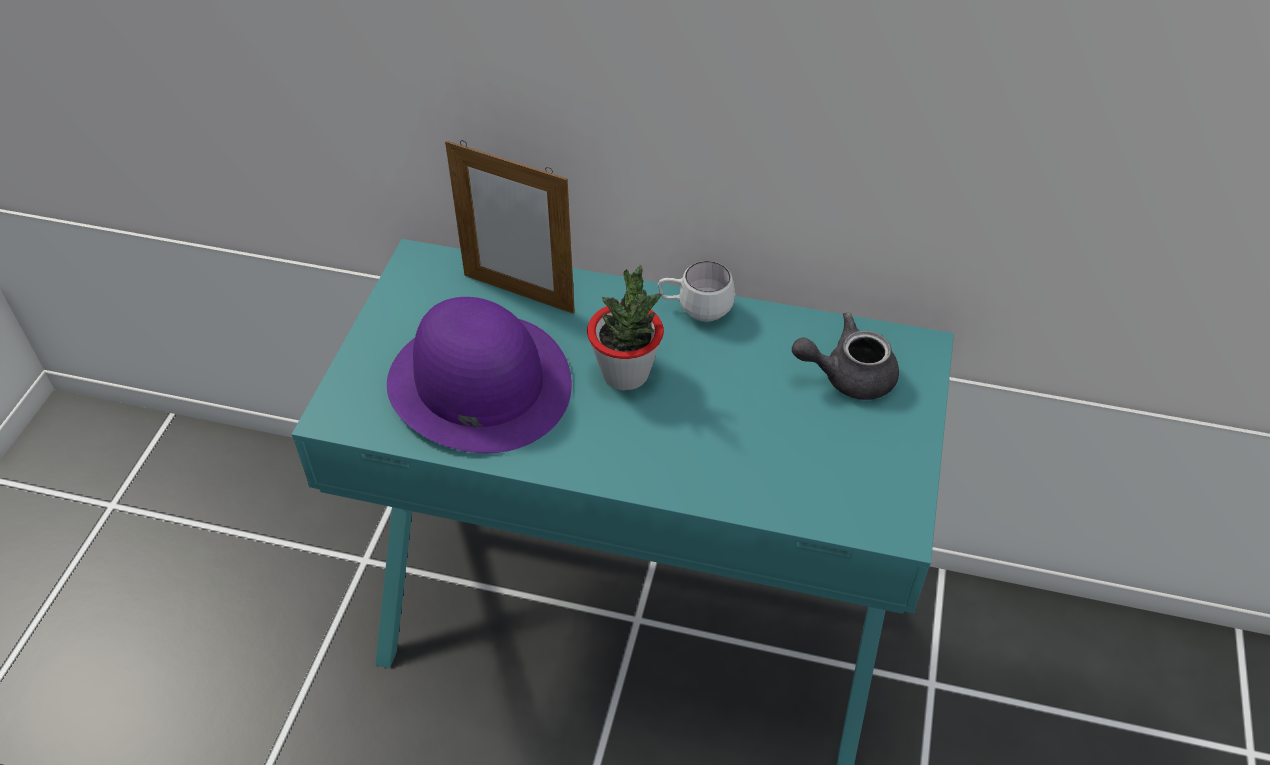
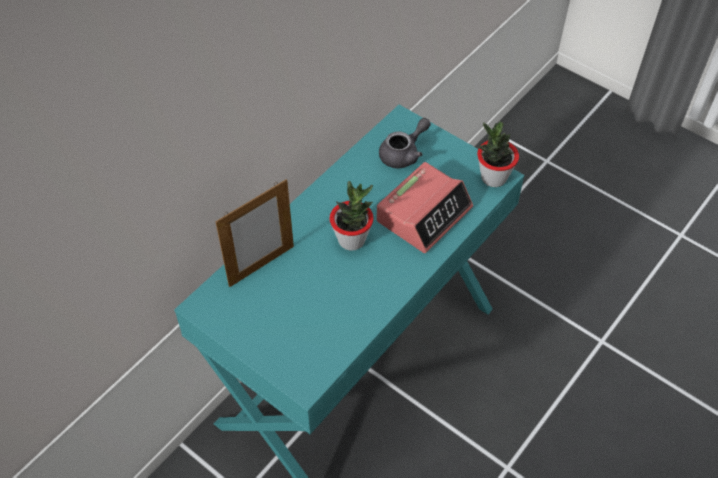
camera: 65 degrees left, 5 degrees up
purple hat [387,297,572,453] -> none
white mug [658,261,735,322] -> none
grey teapot [792,312,899,400] -> grey teapot turned 150 degrees counterclockwise [379,118,431,168]
none -> alarm clock [377,162,473,253]
none -> potted plant [477,122,519,187]

